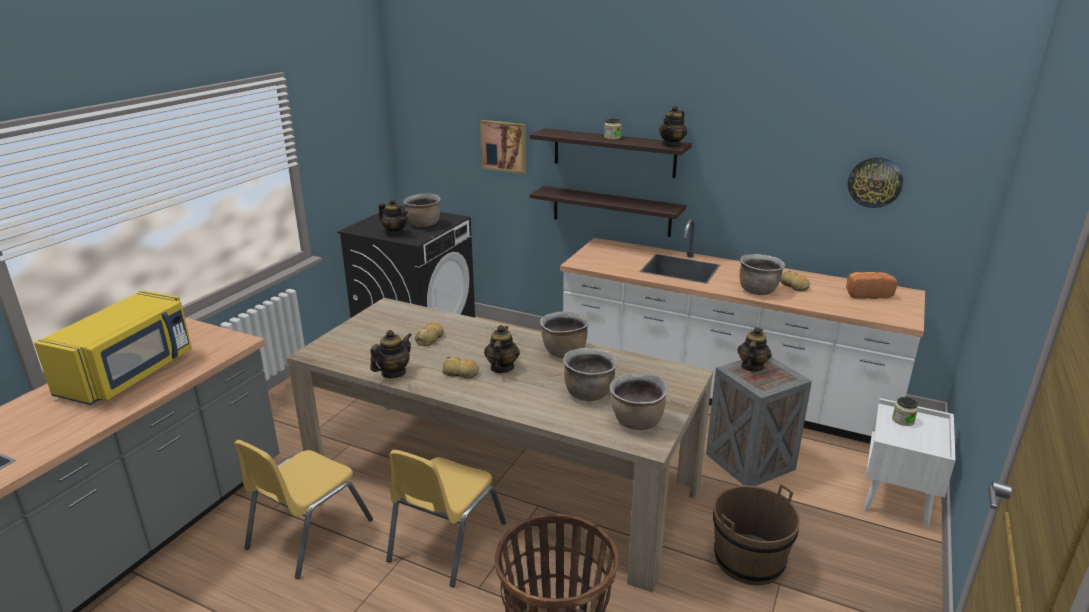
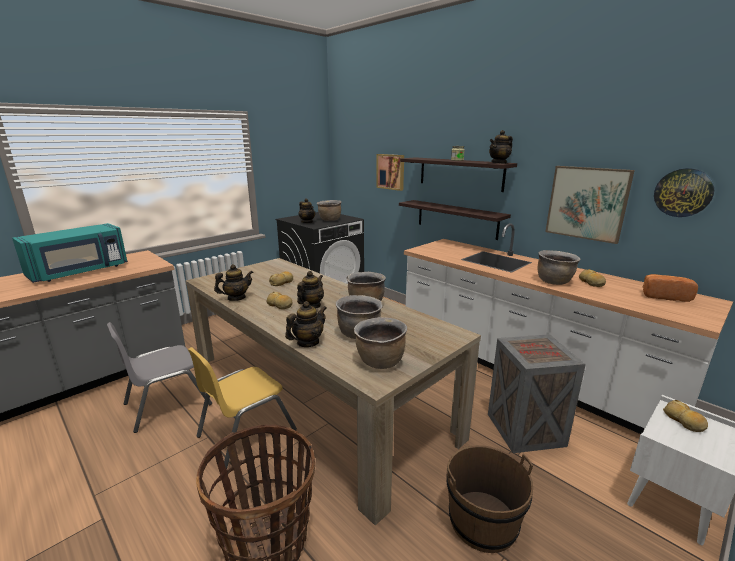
camera: 20 degrees right, 5 degrees down
yellow microwave [34,290,192,405] -> turquoise microwave [12,223,128,283]
yellow chair [234,440,373,579] -> grey chair [107,322,212,433]
teapot [738,327,772,371] -> teapot moved to [285,301,327,347]
jar [892,397,918,426] -> bread [663,400,708,432]
none -> picture [545,166,635,244]

